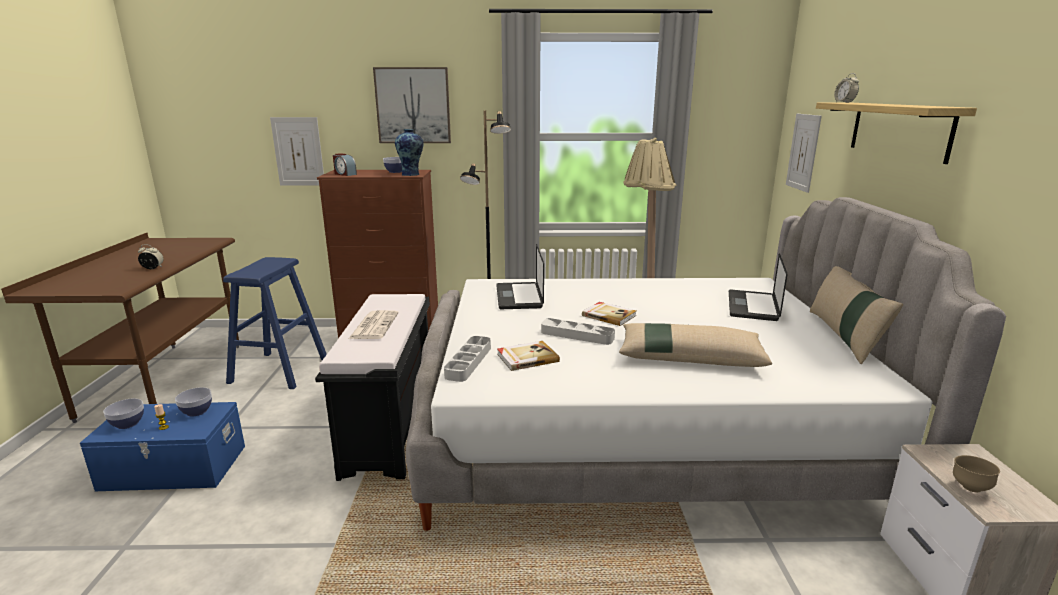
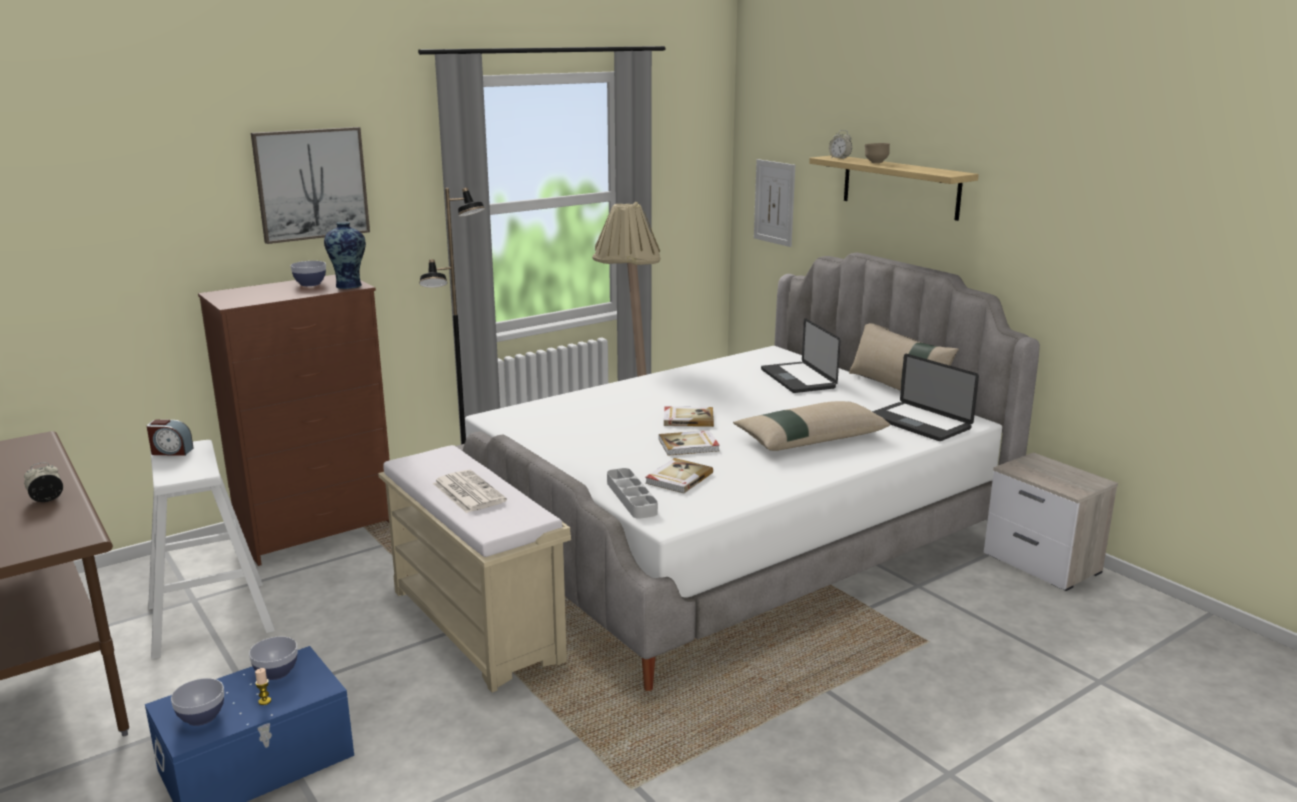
camera: 35 degrees left, 0 degrees up
blue stool [223,257,327,389] -> white stool [148,440,275,660]
picture [270,117,324,186] -> none
black bench [315,294,430,481] -> beige bench [378,445,571,693]
alarm clock [333,153,357,176] -> alarm clock moved to [147,420,194,456]
laptop [496,244,544,309] -> laptop moved to [872,354,979,441]
grey tray [541,318,615,345] -> book [659,430,720,456]
brown bowl [953,455,1000,492] -> brown bowl moved to [865,143,890,163]

